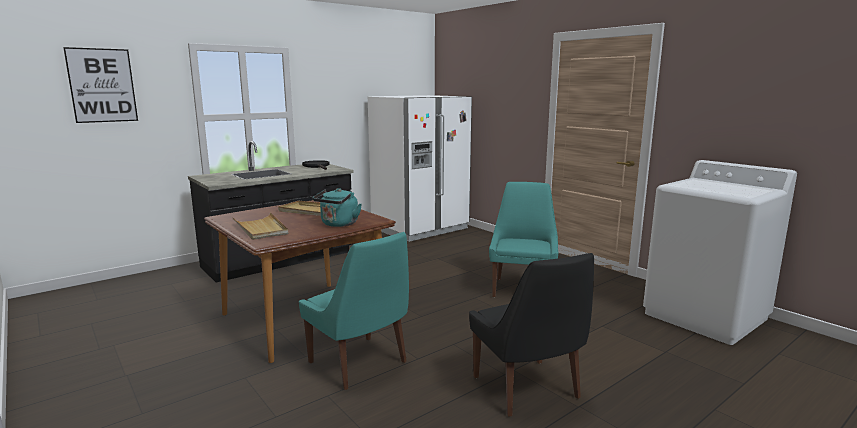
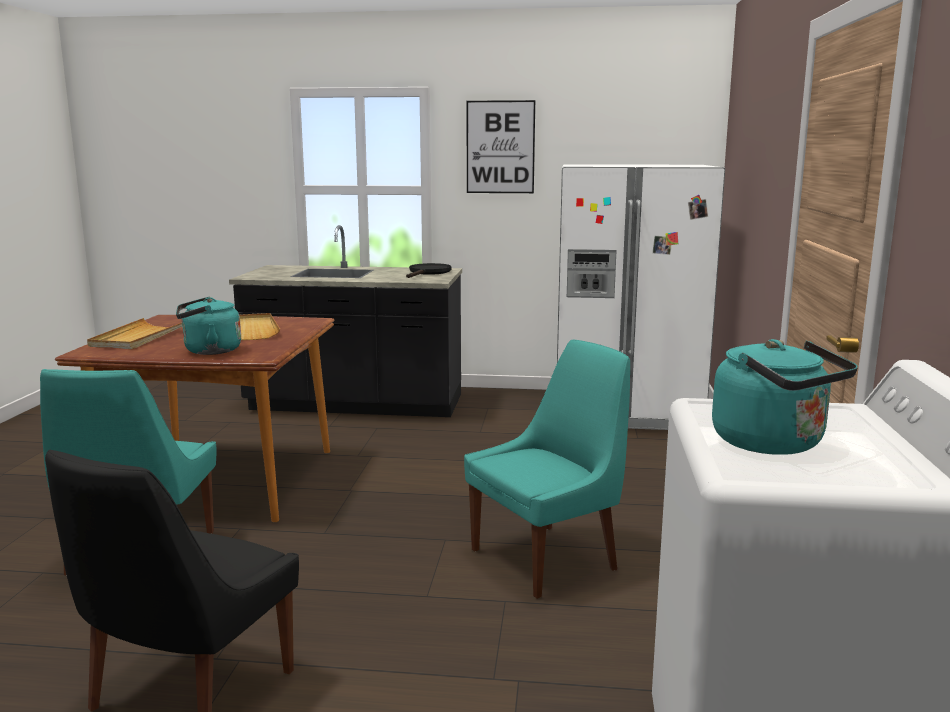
camera: 45 degrees right, 0 degrees up
picture [63,47,138,123] -> picture moved to [467,100,535,193]
none -> turquoise kettle [712,339,858,455]

